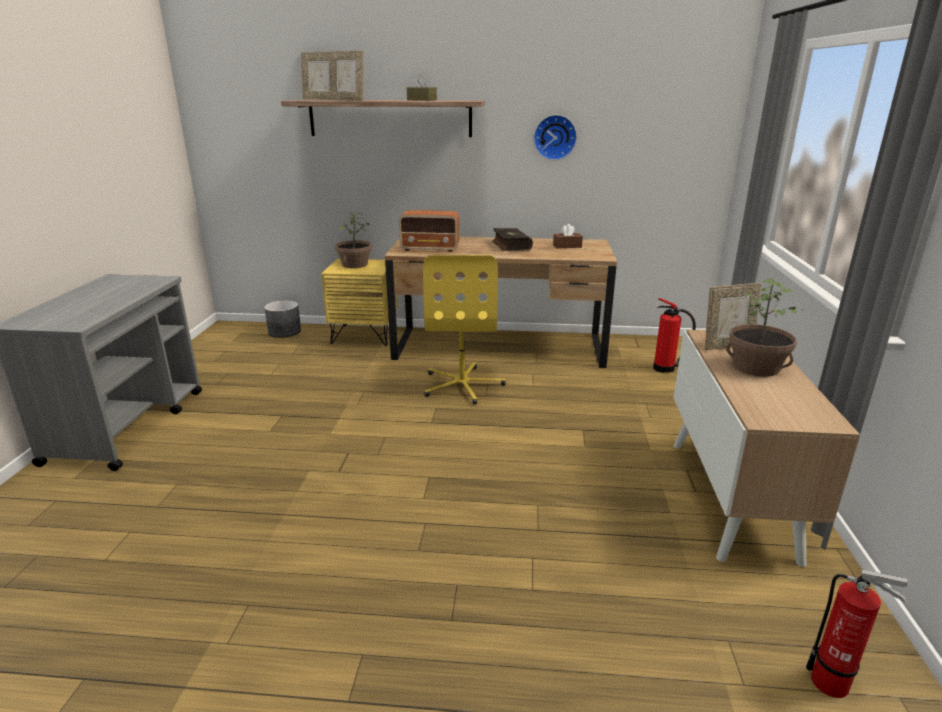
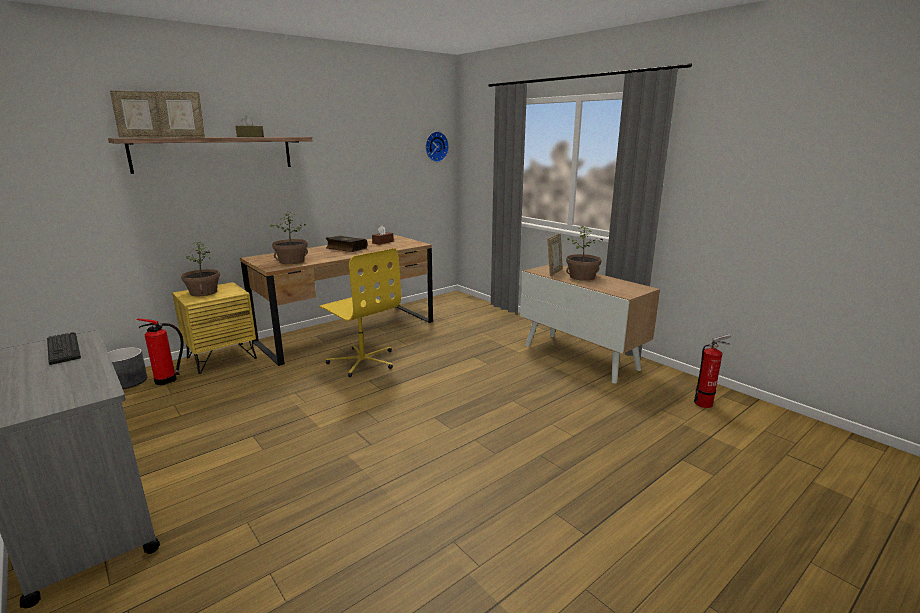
camera: 45 degrees left, 5 degrees down
radio [399,210,459,252] -> potted plant [270,212,308,264]
wall clock [533,115,577,160] -> wall clock moved to [425,131,449,162]
fire extinguisher [653,298,696,373] -> fire extinguisher moved to [137,318,184,385]
none -> keyboard [47,332,81,365]

